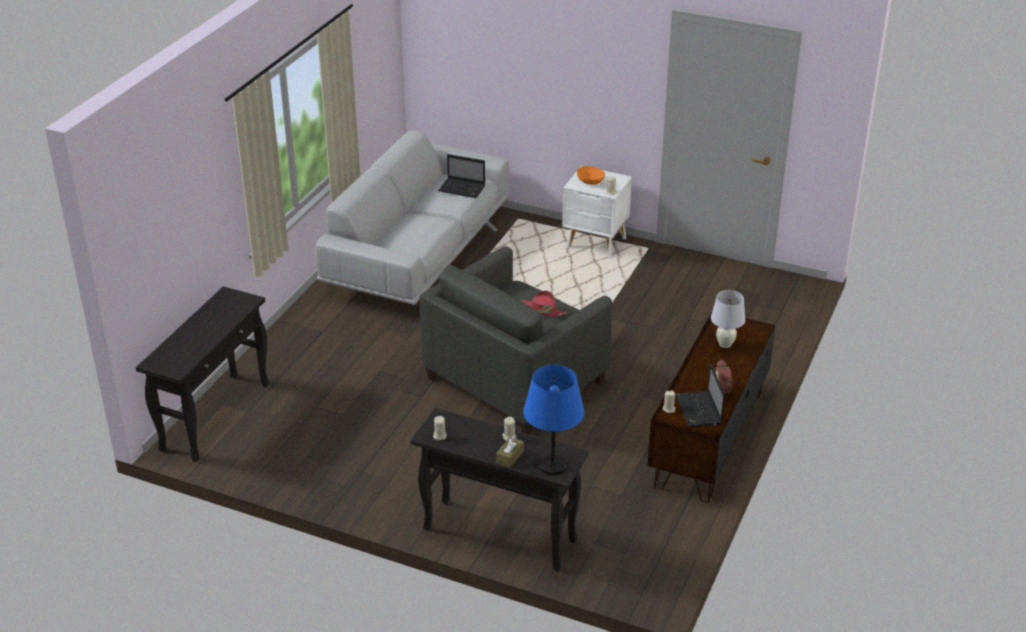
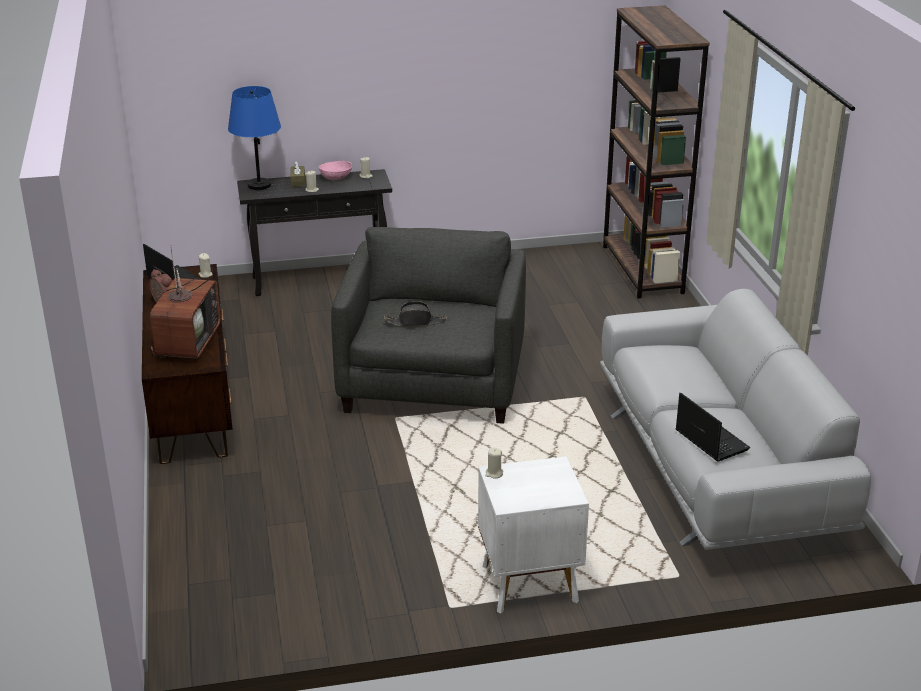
camera: 145 degrees right, 5 degrees down
black console table [136,287,269,462] -> brown bookcase [603,5,710,299]
laptop [438,154,485,198] -> laptop turned 75 degrees clockwise [676,393,750,461]
red hat [520,290,567,317] -> black hat [384,301,447,326]
orange bowl [577,166,605,185] -> none
white table lamp [711,290,745,348] -> television [150,245,221,359]
none -> pink bowl [319,161,352,180]

